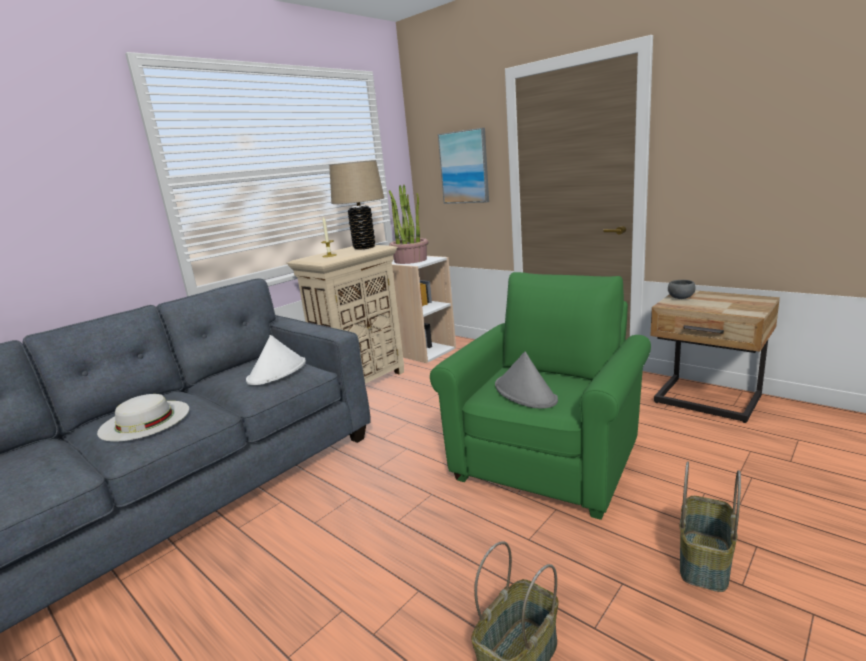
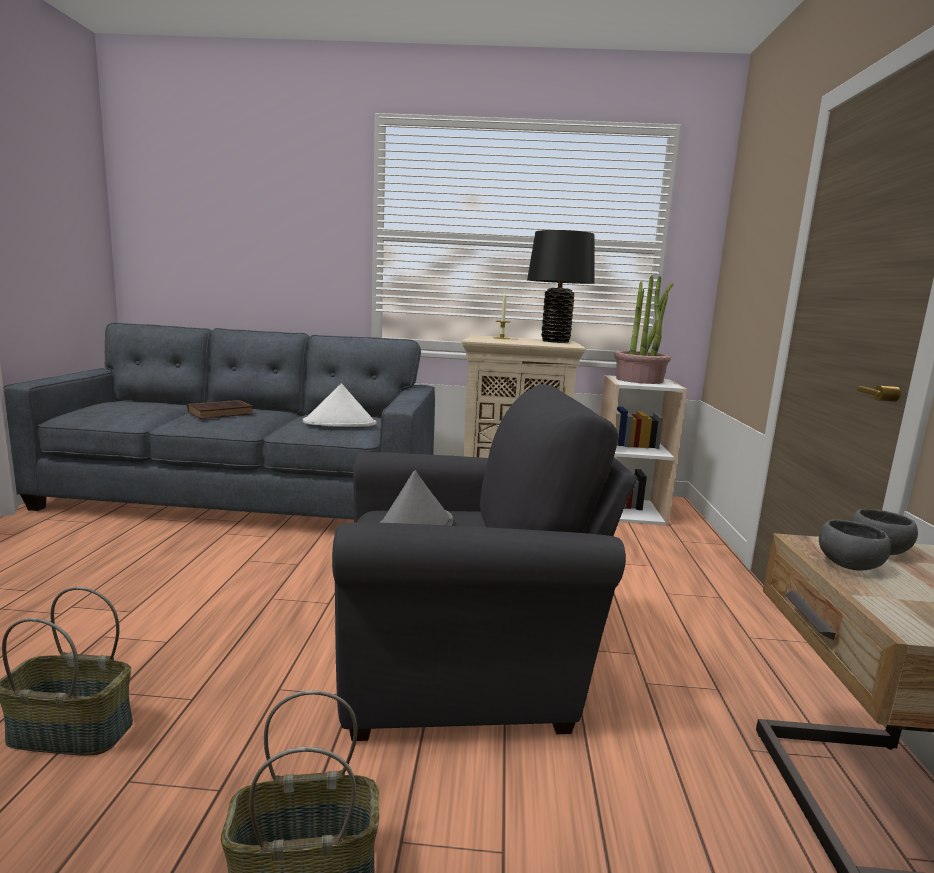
camera: 50 degrees right, 5 degrees down
white hat [97,394,189,442] -> brown book [187,400,253,419]
beige table lamp [329,160,384,250] -> black table lamp [527,230,595,343]
green armchair [430,272,651,520] -> grey armchair [332,384,638,741]
picture [438,128,489,204] -> none
none -> grey bowl [819,519,891,571]

